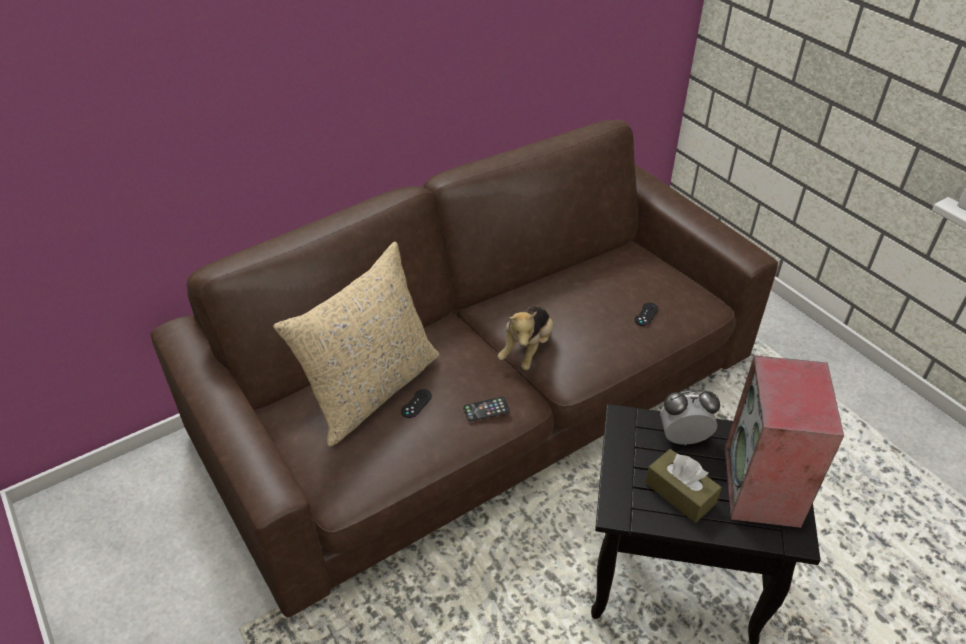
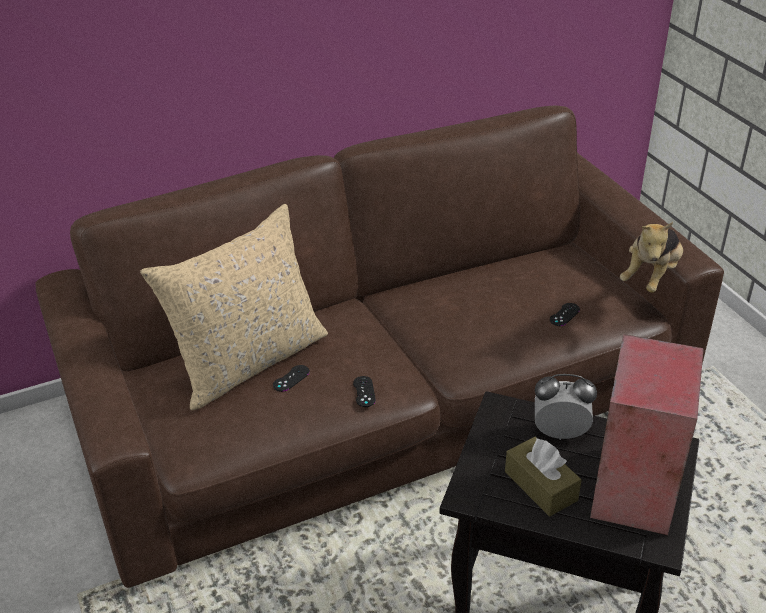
camera: 10 degrees right, 5 degrees down
phone [463,397,510,422] -> black game controller [353,376,376,407]
plush toy [498,306,553,370] -> plush toy moved to [620,222,683,293]

